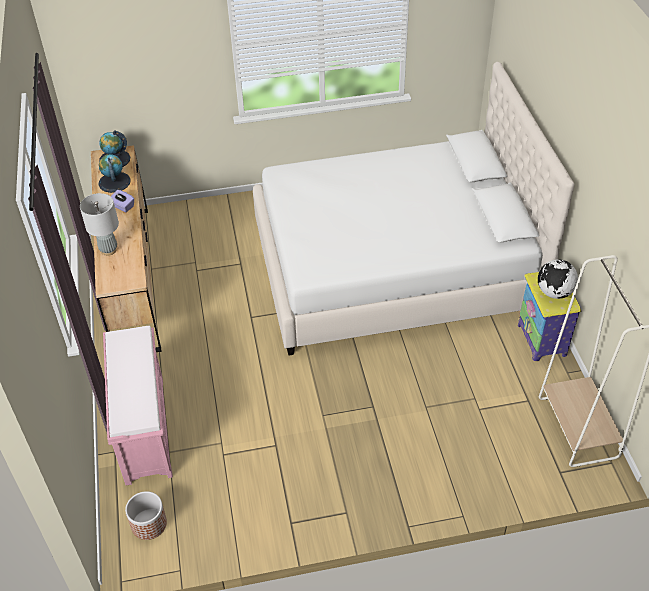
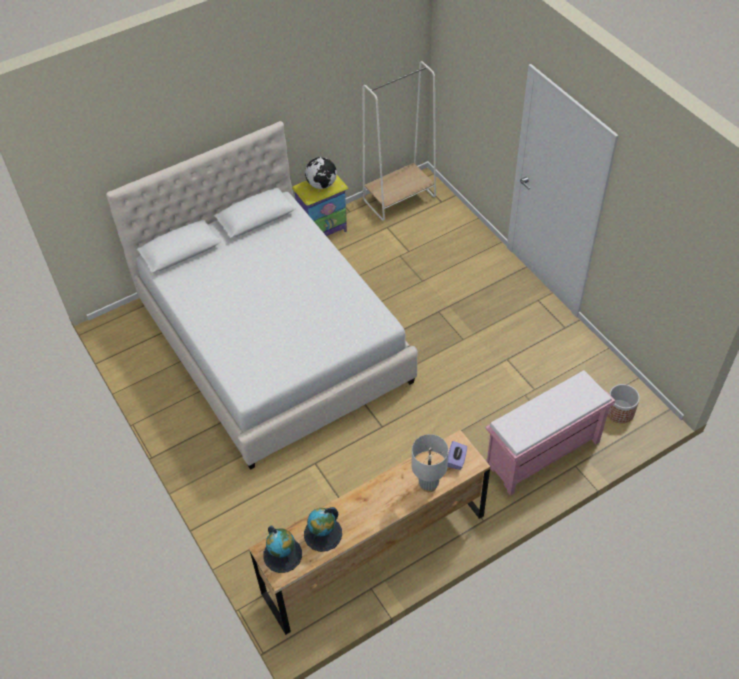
camera: 110 degrees left, 5 degrees up
purple tissue box [111,190,134,212] -> purple tissue box moved to [448,441,467,470]

